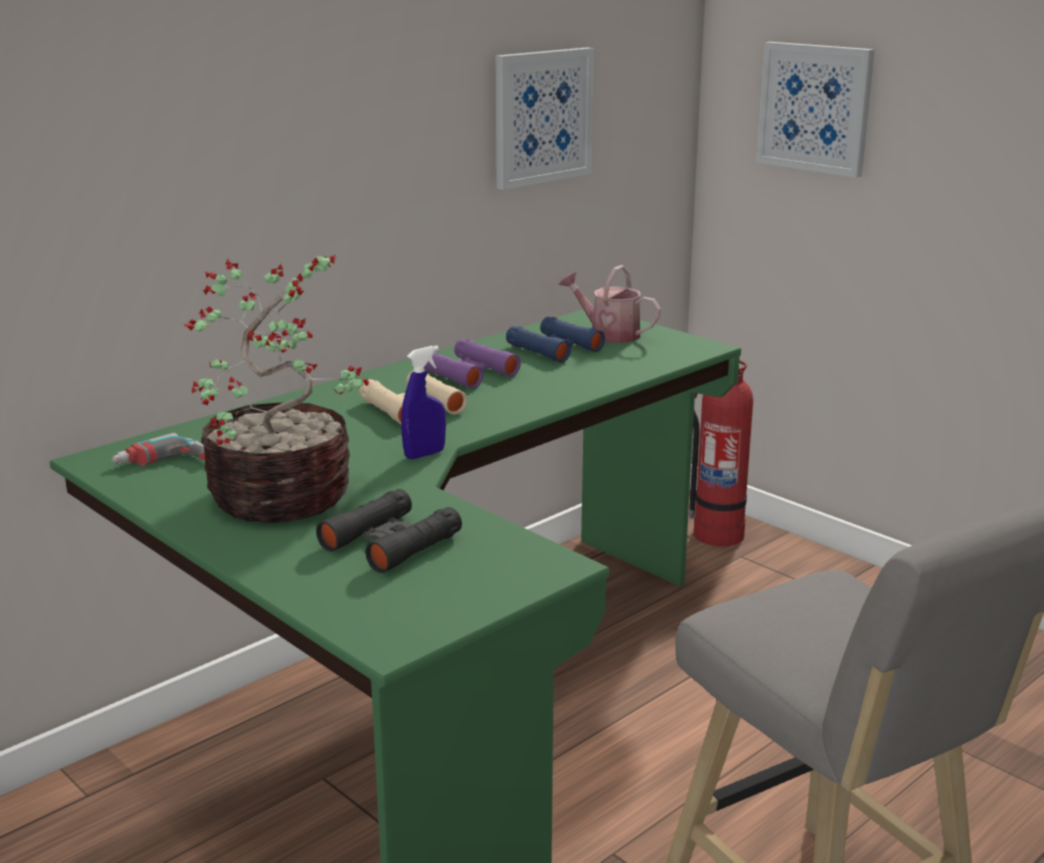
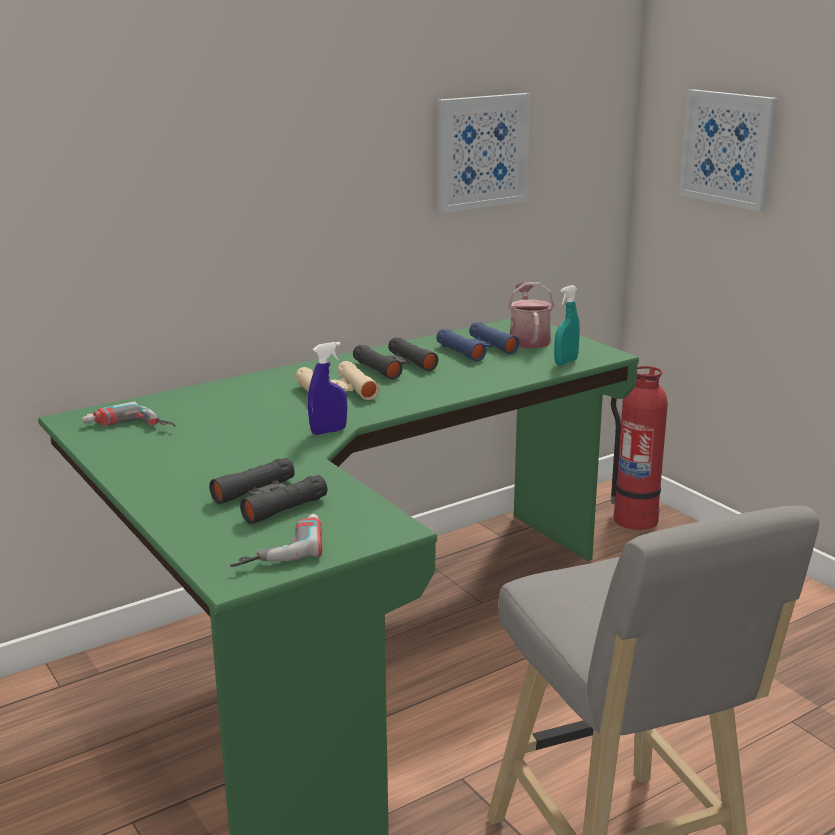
camera: 10 degrees right, 0 degrees up
potted plant [184,255,369,523] -> none
purple binoculars [424,339,521,389] -> black binoculars [353,337,438,380]
watering can [559,265,661,343] -> watering can turned 45 degrees clockwise [508,282,554,348]
none -> power drill [230,514,322,567]
none -> turquoise spray bottle [554,285,580,365]

